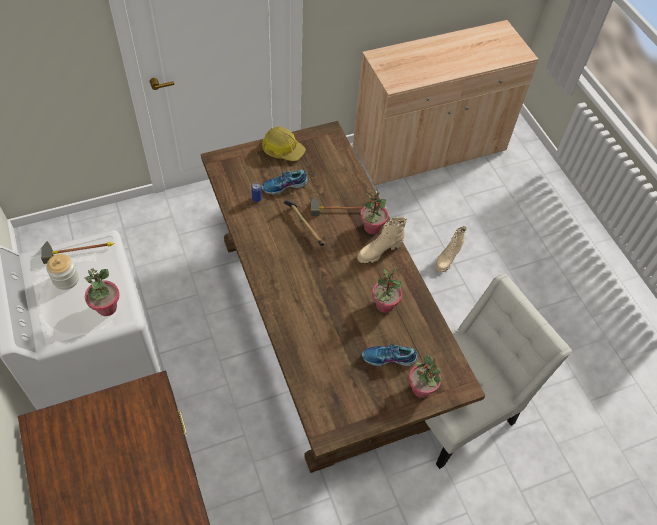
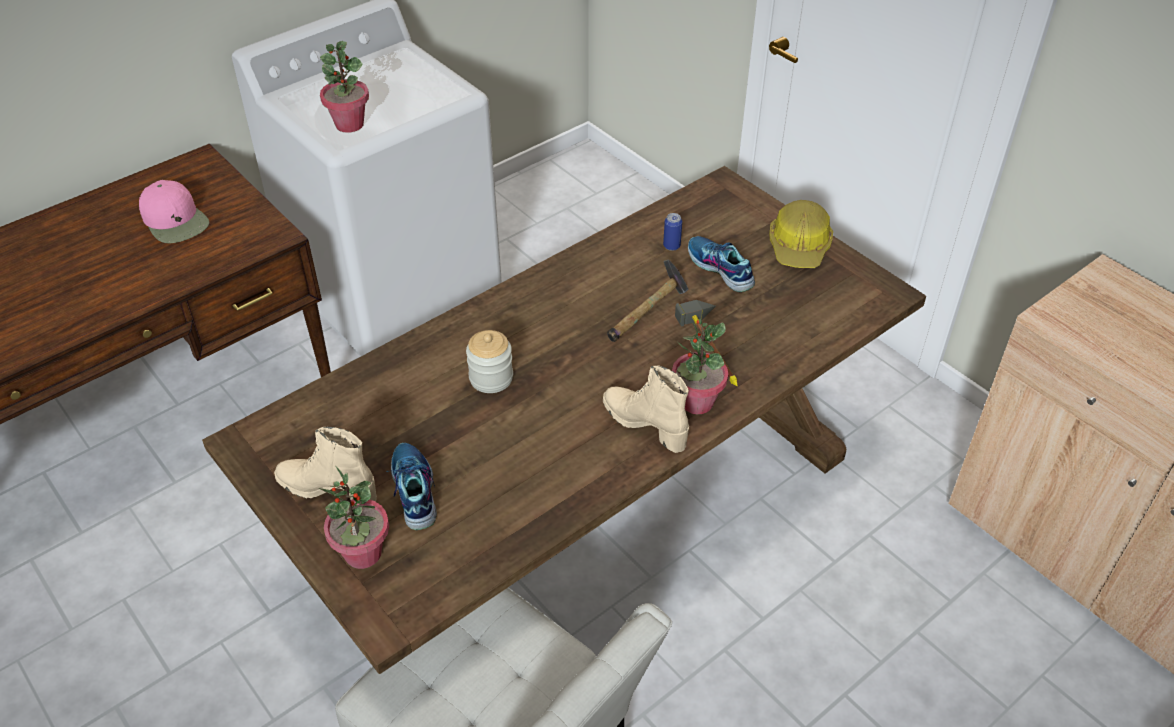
camera: 75 degrees right, 10 degrees down
hammer [41,241,115,264] -> none
jar [46,254,79,290] -> jar moved to [466,330,513,393]
potted plant [372,267,402,313] -> none
beige boot [435,226,467,273] -> beige boot moved to [274,427,377,502]
none -> pink cap [139,180,209,243]

